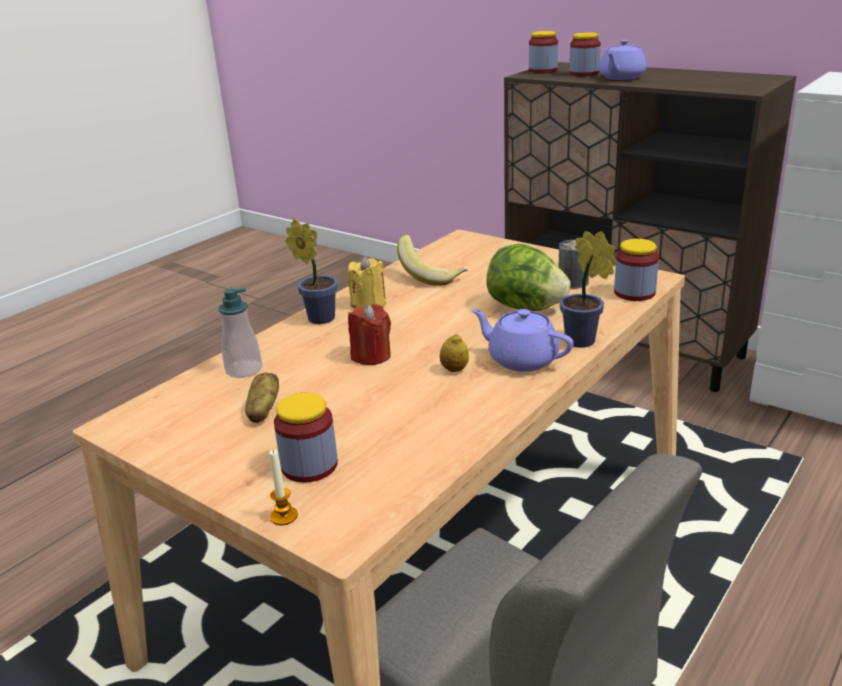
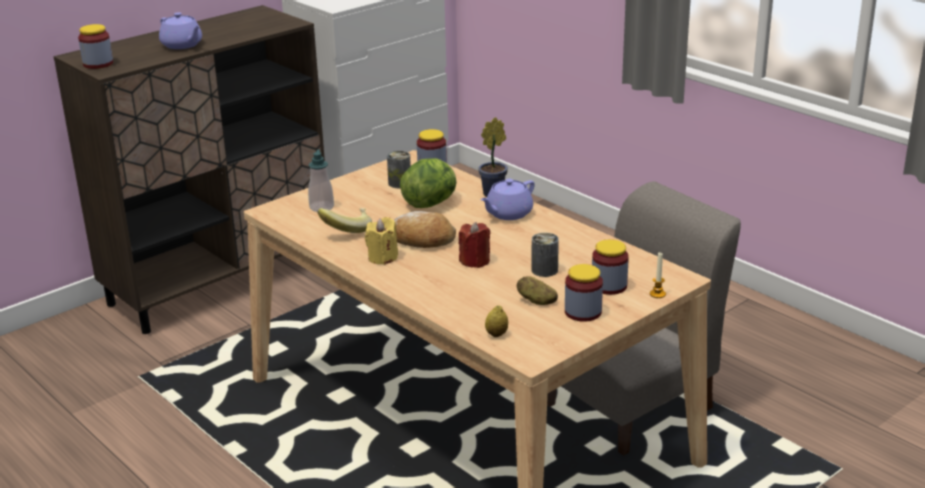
camera: 80 degrees left, 0 degrees up
soap dispenser [218,288,262,378] -> soap dispenser moved to [308,150,334,212]
potted plant [286,219,338,324] -> none
lemon [440,334,469,372] -> lemon moved to [485,305,508,337]
jar [569,32,601,76] -> jar moved to [565,264,603,322]
none -> bread [394,211,456,248]
none -> can [531,233,559,277]

